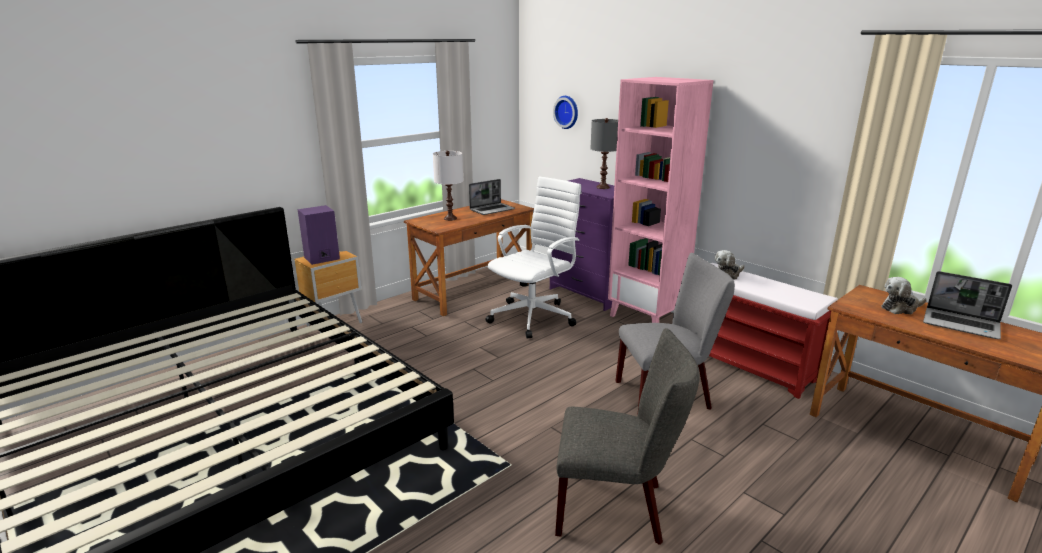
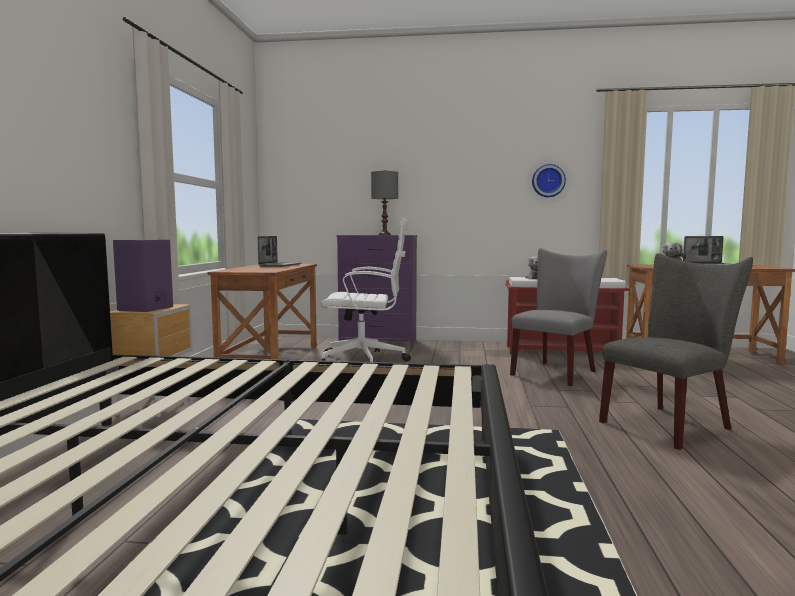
camera: 40 degrees left, 15 degrees down
white table lamp [433,151,463,221] -> none
white office chair [485,176,581,339] -> white office chair turned 90 degrees clockwise [319,219,411,362]
wall clock [553,96,578,129] -> wall clock moved to [532,164,566,197]
pink bookcase [608,77,714,323] -> none

